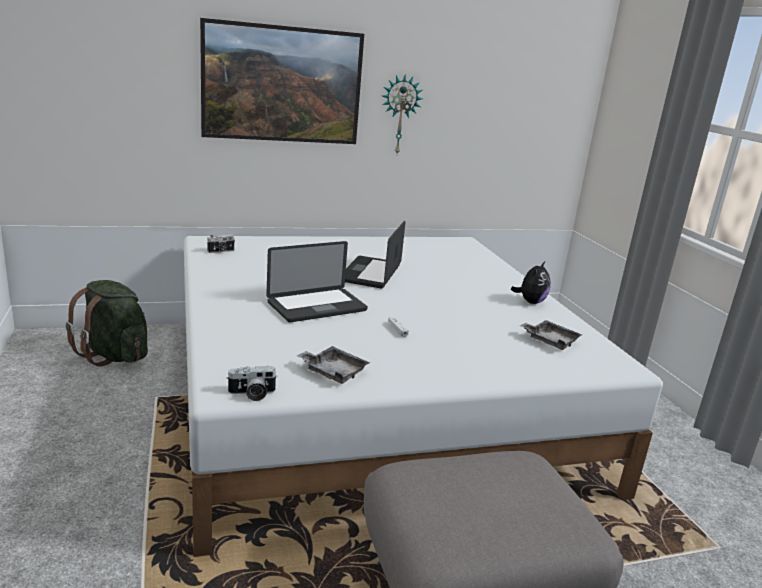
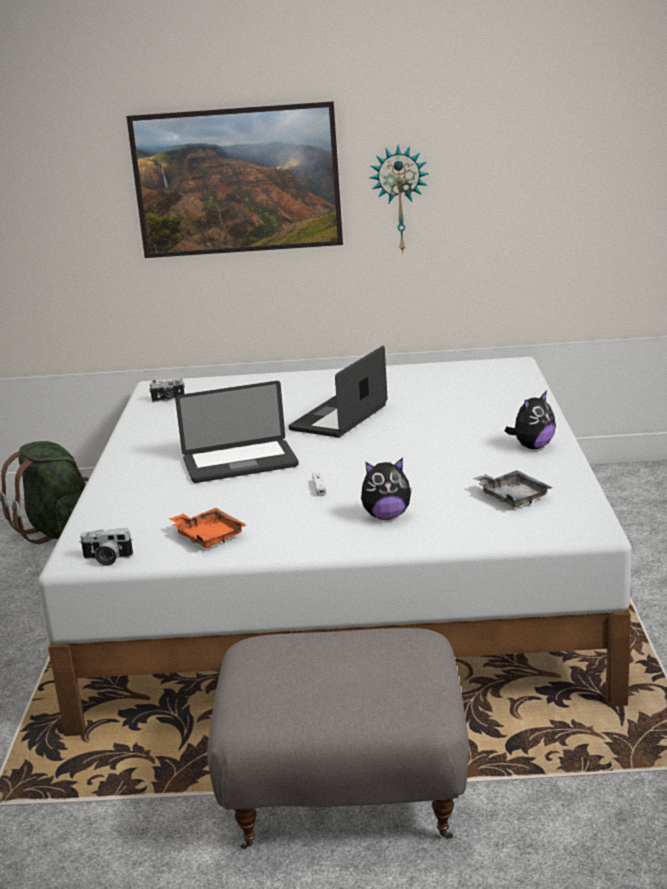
camera: 20 degrees right, 0 degrees up
grey tray [297,346,370,384] -> orange tray [169,508,246,548]
none -> plush toy [361,458,412,520]

